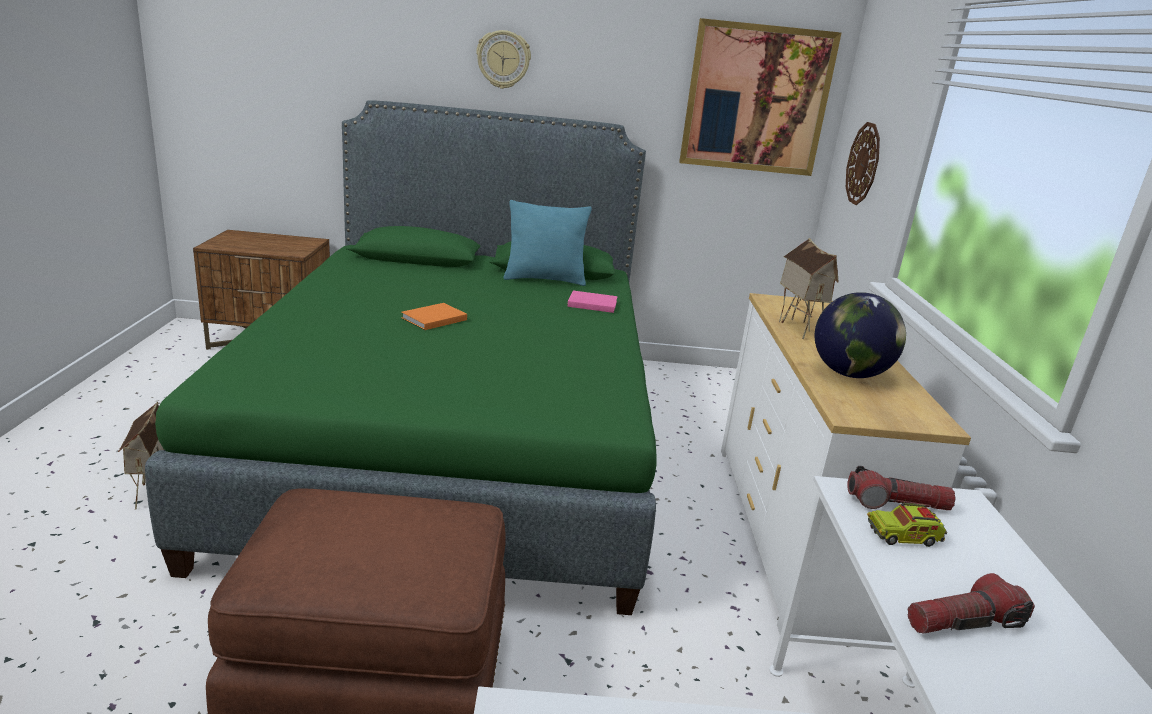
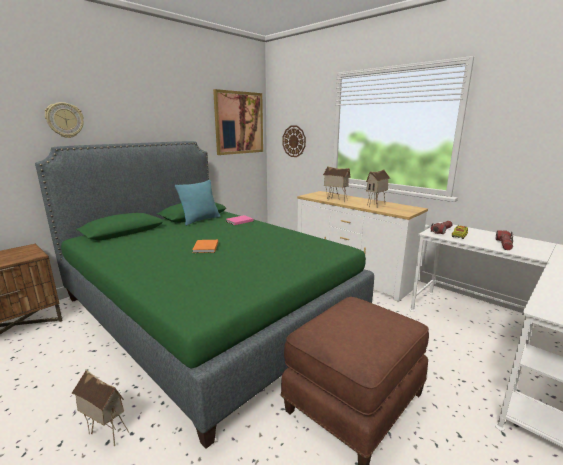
camera: 45 degrees left, 5 degrees down
wall clock [476,30,531,89] -> wall clock moved to [45,102,84,138]
globe [815,292,906,378] -> toy house [366,169,390,208]

